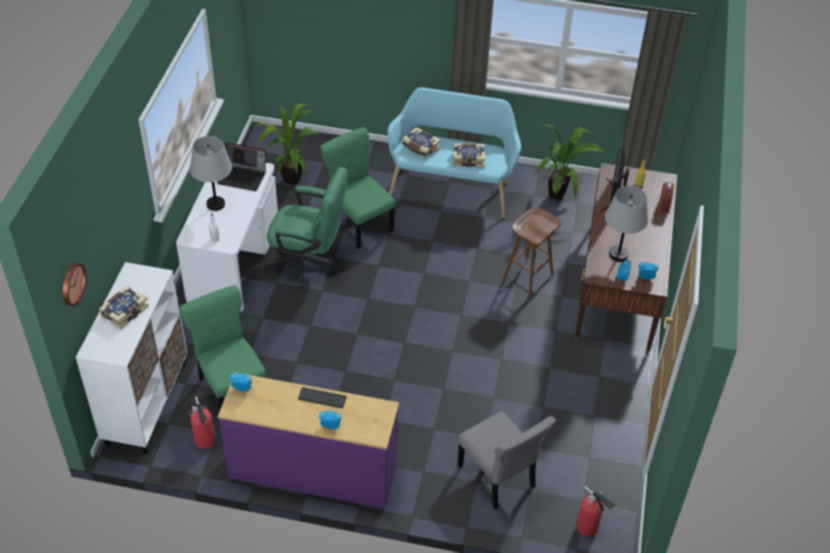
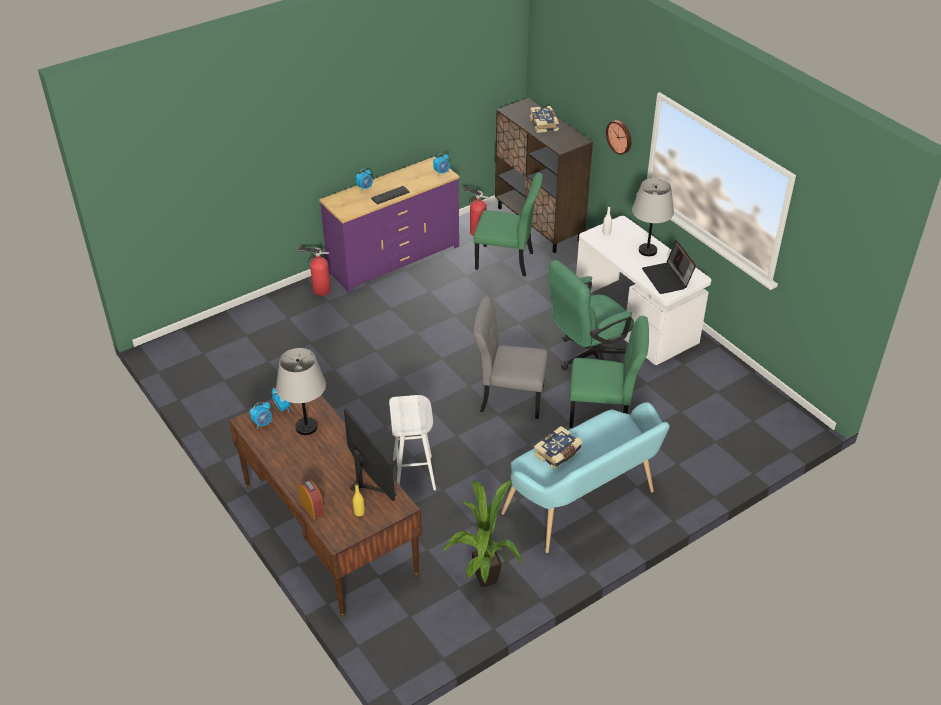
camera: 135 degrees right, 5 degrees down
wall clock [62,263,86,306] -> wall clock moved to [606,120,631,155]
white cabinet [76,262,187,454] -> brown cabinet [495,98,593,253]
laptop [217,143,266,191] -> laptop turned 75 degrees counterclockwise [642,240,696,294]
potted plant [249,104,319,186] -> none
book [402,127,441,159] -> none
grey chair [457,411,555,510] -> grey chair moved to [473,296,548,419]
brown stool [502,208,561,297] -> white stool [389,395,436,491]
fire extinguisher [576,486,615,536] -> fire extinguisher moved to [299,247,331,296]

